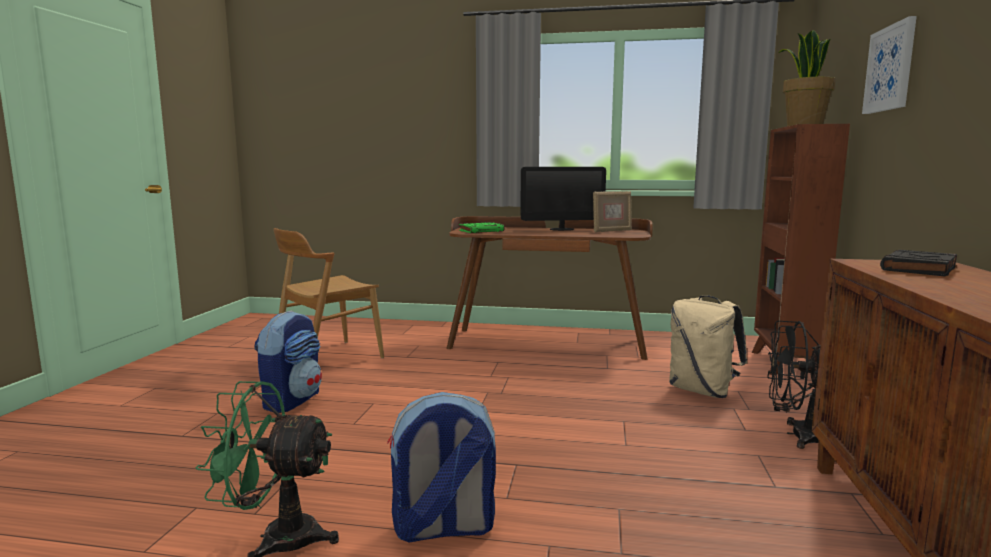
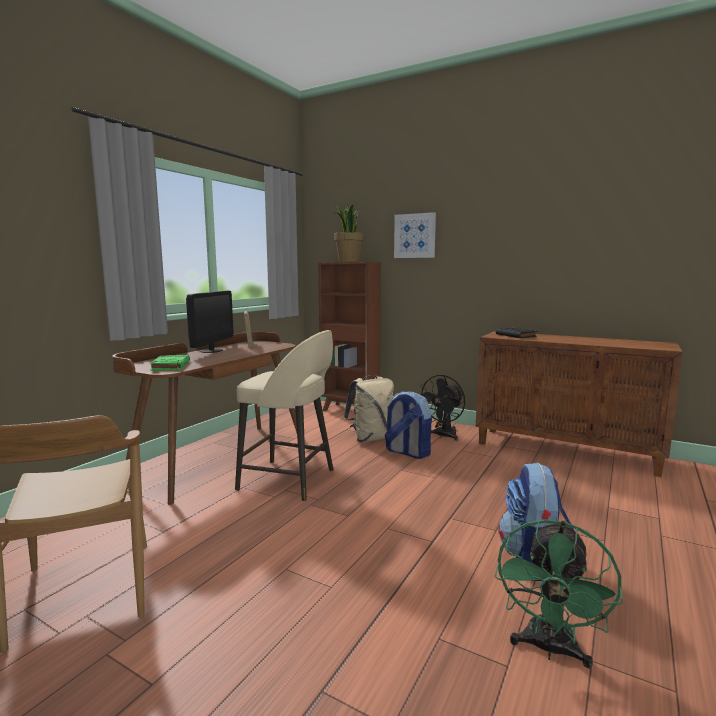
camera: 70 degrees left, 0 degrees up
backpack [254,311,322,413] -> backpack moved to [385,391,431,459]
none -> beige stool [235,330,333,501]

